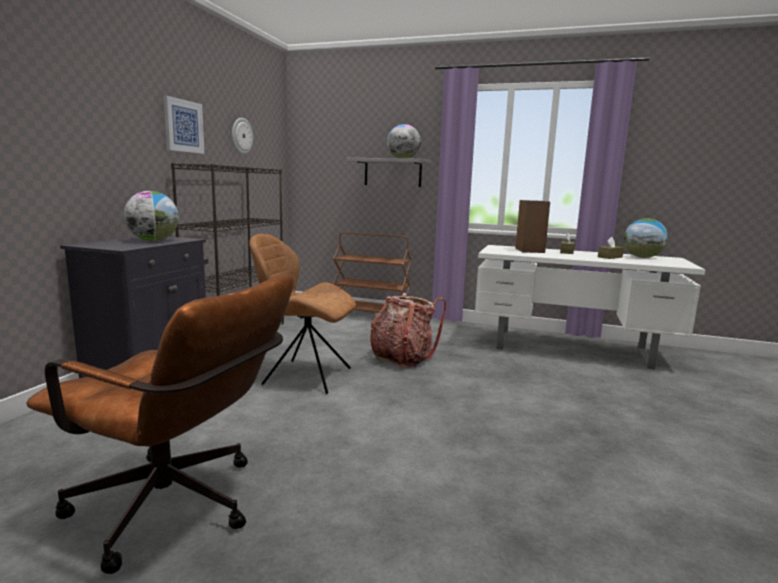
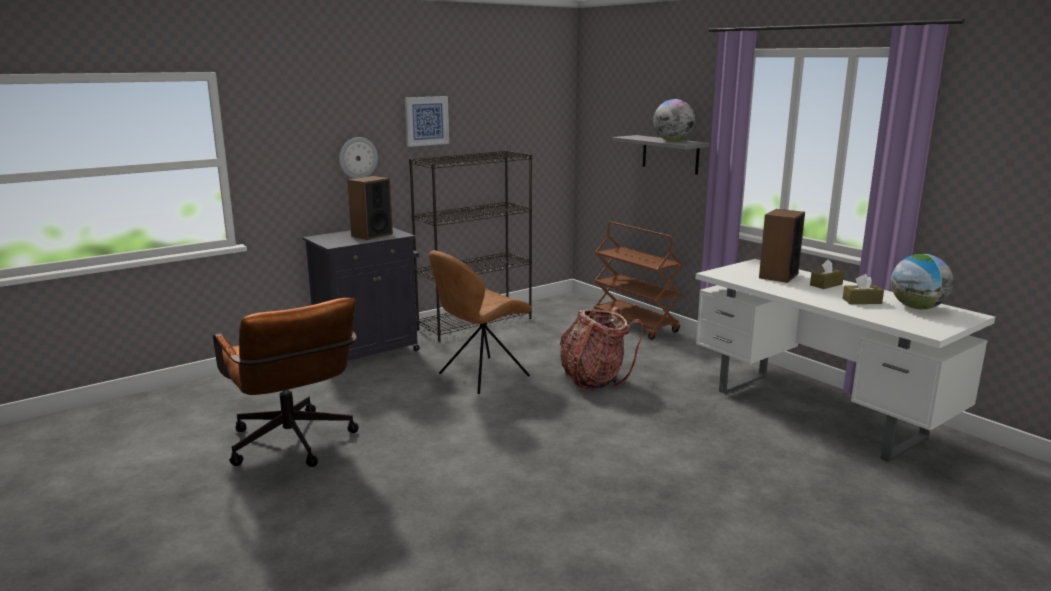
camera: 35 degrees right, 5 degrees up
globe [124,191,179,241] -> speaker [347,176,393,240]
wall clock [232,118,253,155] -> wall clock moved to [339,137,378,179]
brown chair [249,234,356,394] -> brown chair turned 90 degrees counterclockwise [428,250,532,394]

